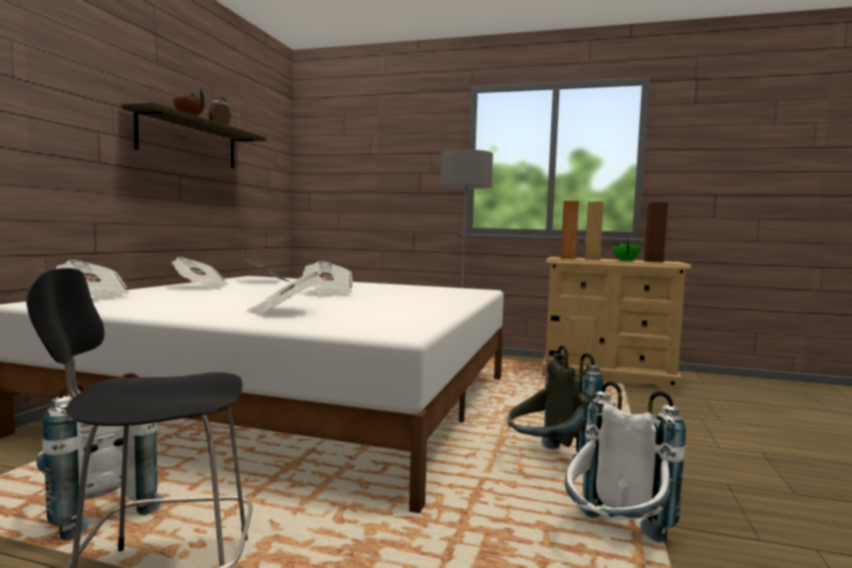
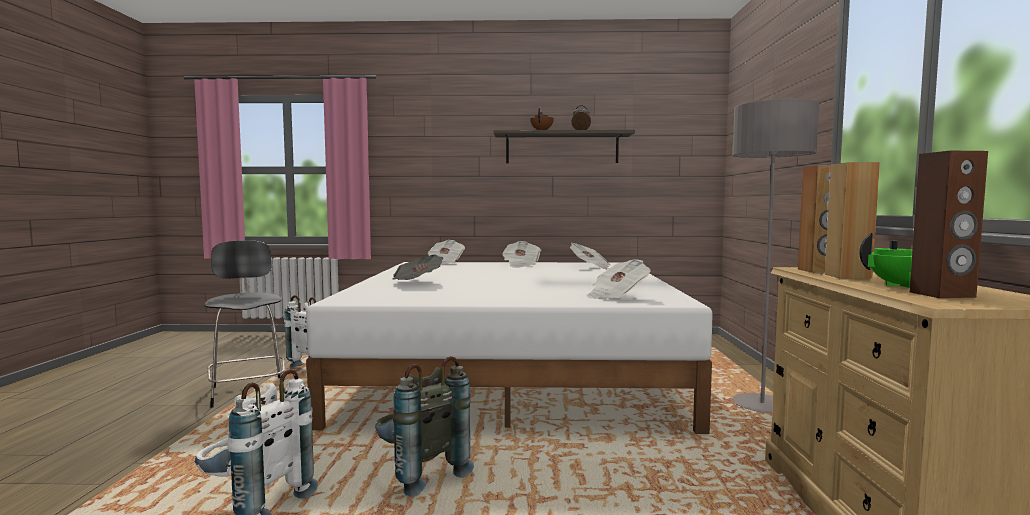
camera: 75 degrees right, 0 degrees up
newspaper [303,261,353,297] -> newspaper moved to [587,259,650,299]

